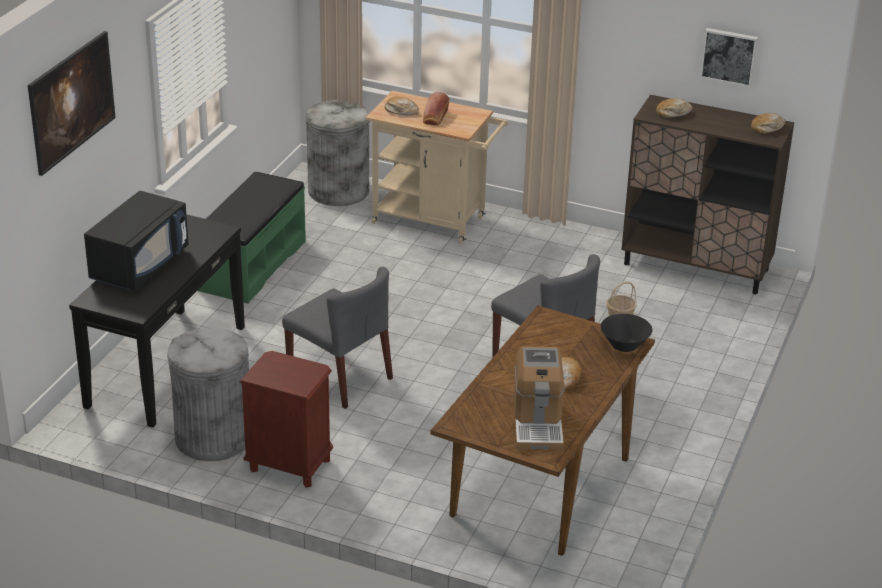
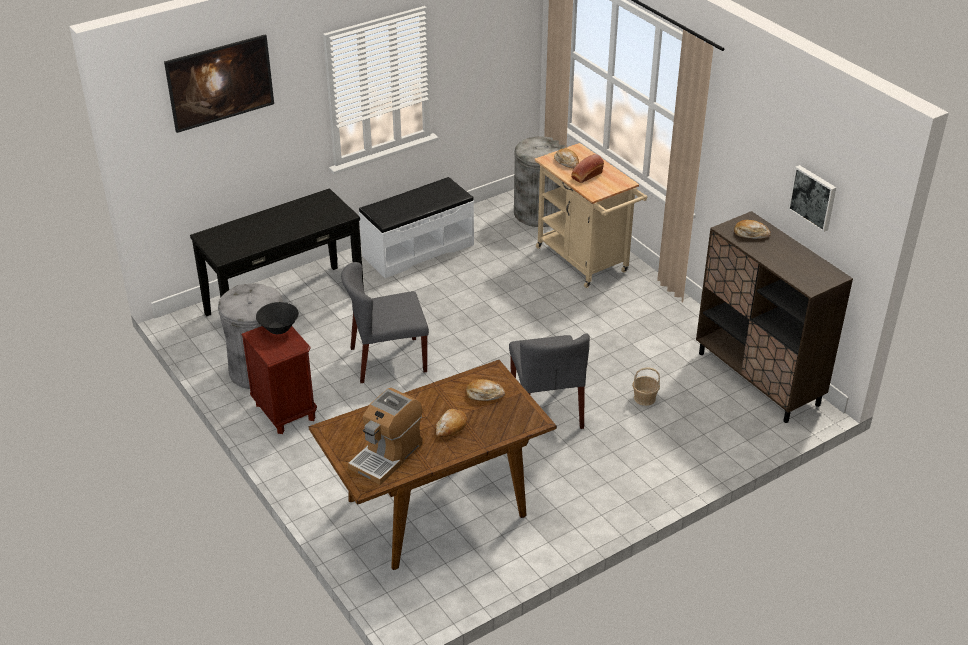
camera: 35 degrees right, 5 degrees up
black microwave [84,191,188,291] -> none
green bench [197,172,306,304] -> white bench [359,177,474,278]
grey chair [282,267,393,409] -> grey chair turned 90 degrees clockwise [341,262,429,383]
black bowl [600,314,652,352] -> black bowl moved to [256,302,299,334]
bread [751,113,786,134] -> bread moved to [466,379,505,401]

